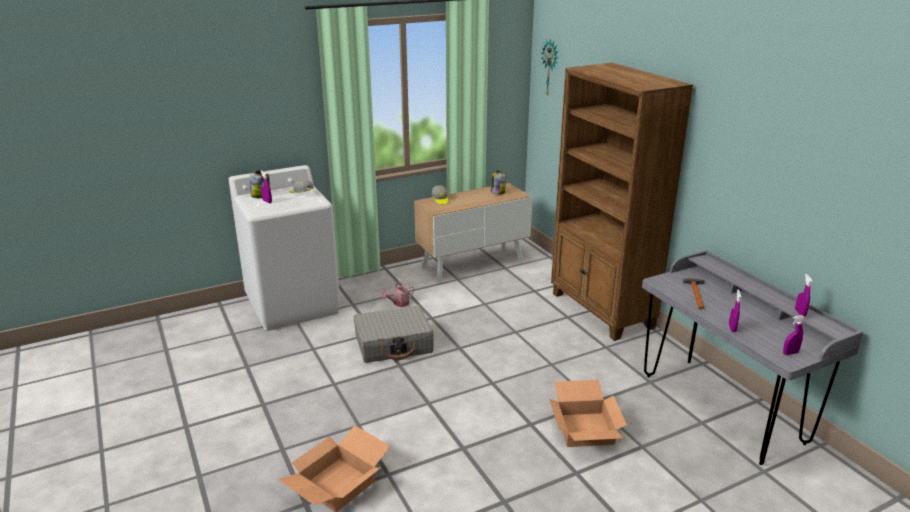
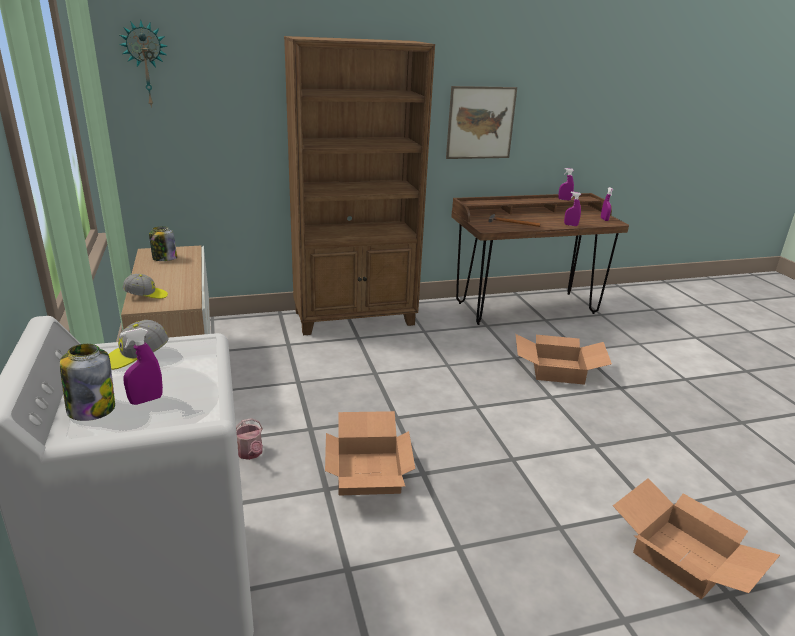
camera: 80 degrees left, 0 degrees up
grey suitcase [354,305,434,363] -> cardboard box [325,411,415,496]
grey desk [642,250,863,465] -> brown desk [451,193,629,325]
none -> picture [446,86,517,159]

